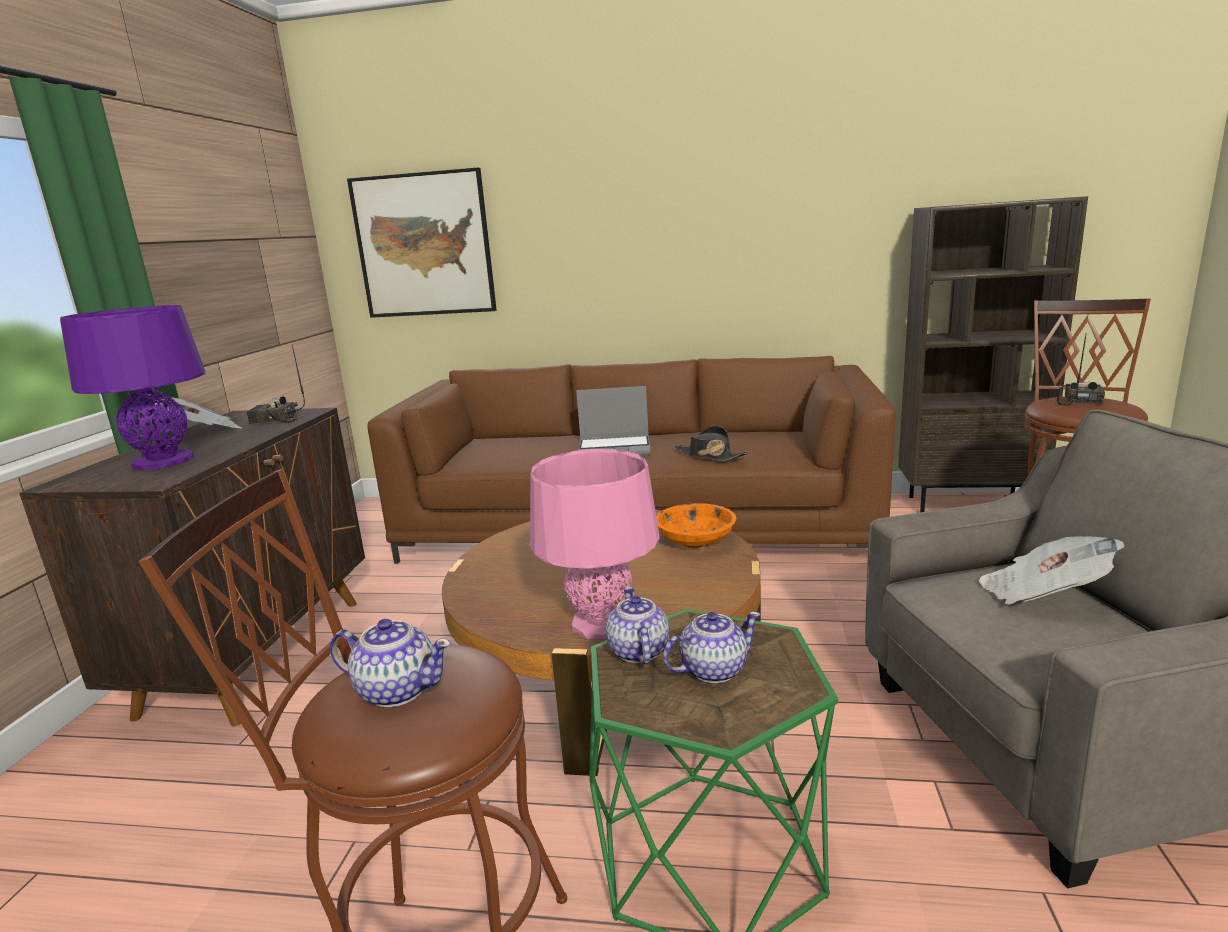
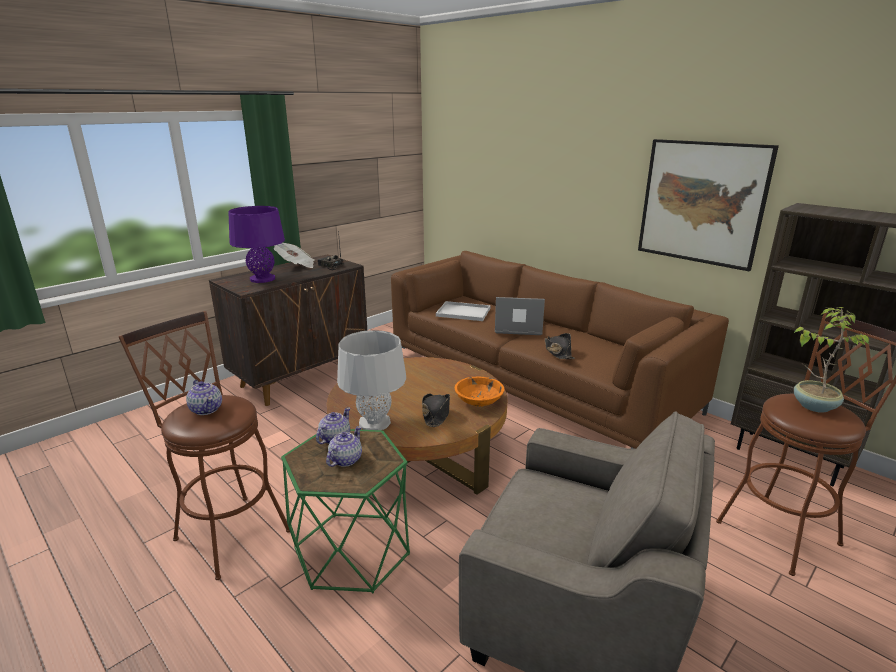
camera: 35 degrees right, 5 degrees up
picture [347,168,497,318] -> picture moved to [638,139,779,271]
pink table lamp [529,449,660,639] -> grey table lamp [337,330,406,430]
laptop [576,386,651,455] -> laptop turned 150 degrees clockwise [495,297,545,335]
teapot [663,612,761,683] -> teapot turned 75 degrees counterclockwise [326,426,362,467]
newspaper [979,537,1125,605] -> none
radio [1057,335,1105,406] -> potted plant [794,307,869,413]
none -> black hat [422,394,450,427]
none -> white tray [436,301,490,321]

